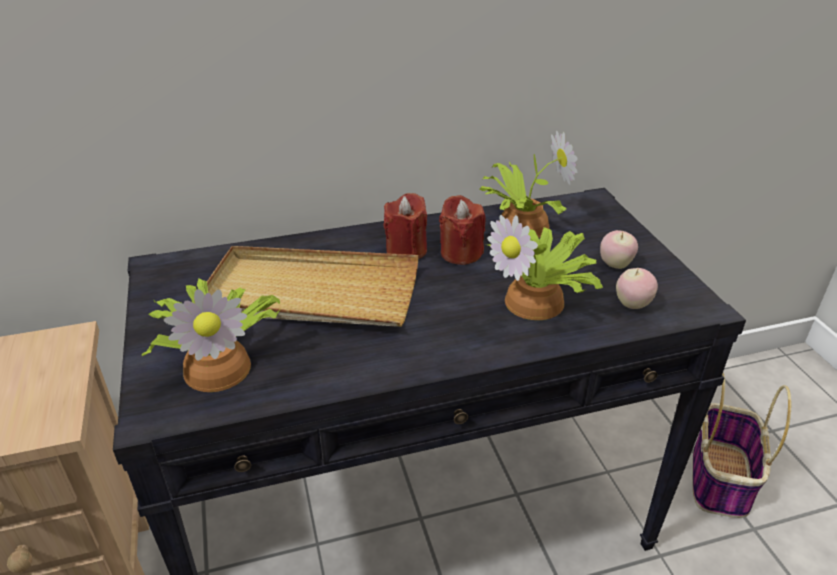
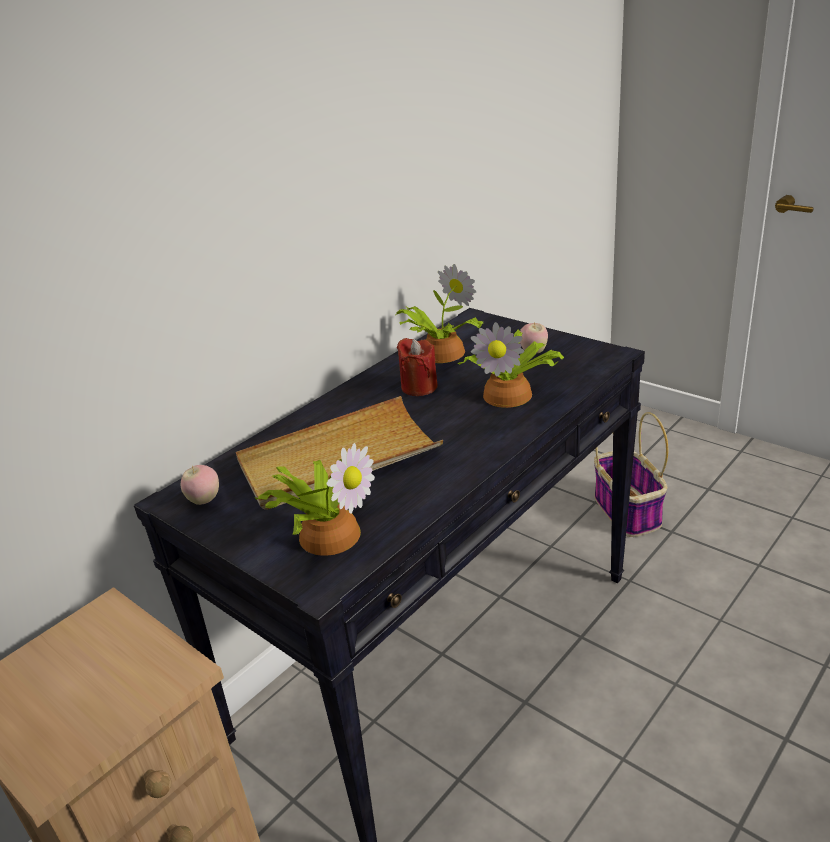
camera: 30 degrees left, 5 degrees down
red candle [383,193,427,259] -> none
apple [616,268,658,309] -> apple moved to [181,465,219,505]

